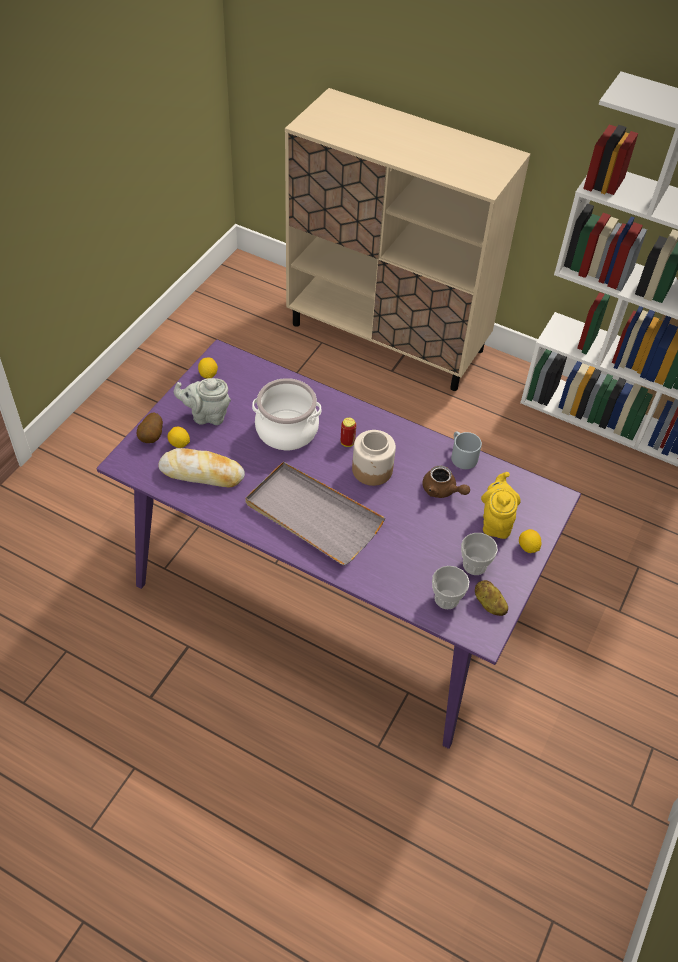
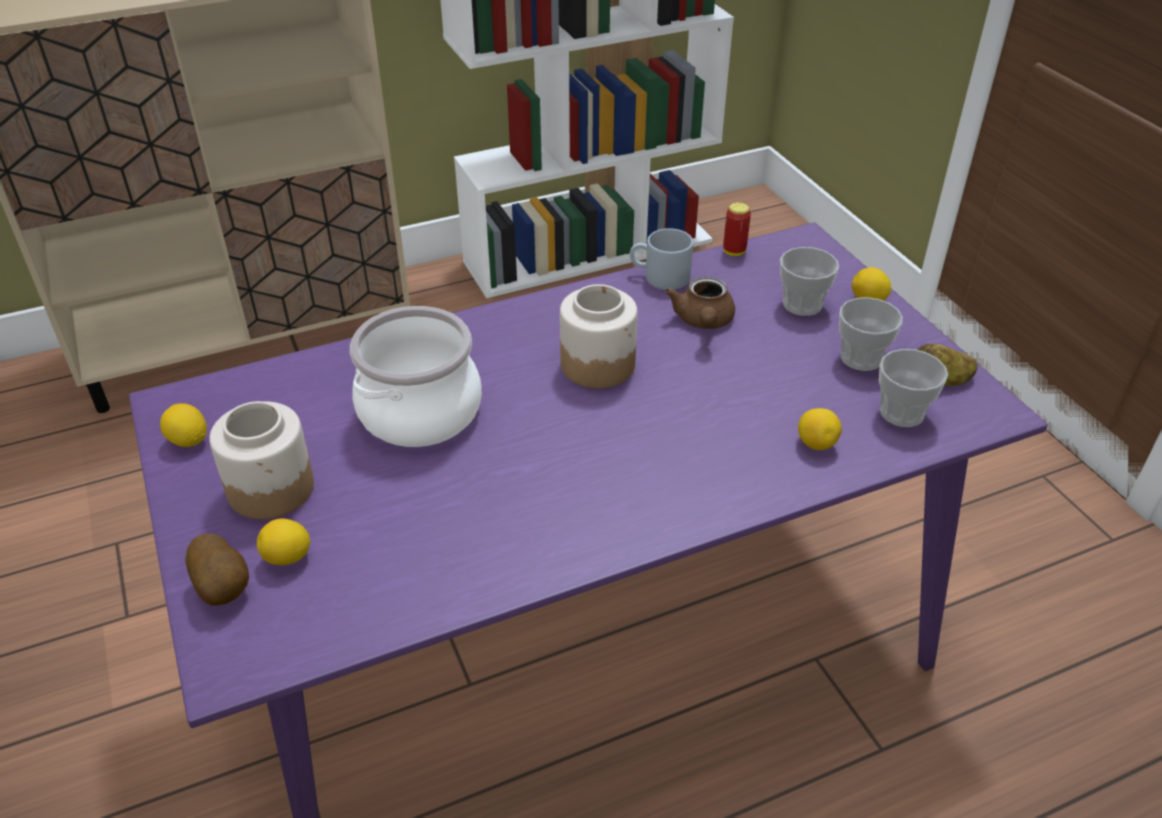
camera: 50 degrees left, 10 degrees down
bread [158,448,245,488] -> none
grey teapot [174,378,231,425] -> jar [209,401,314,519]
grey tray [245,462,385,566] -> none
can [341,417,356,447] -> can moved to [723,202,751,256]
brown teapot [422,466,470,498] -> brown teapot turned 105 degrees clockwise [665,276,735,329]
yellow teapot [481,472,521,539] -> cup [780,247,839,316]
none -> lemon [798,408,842,450]

